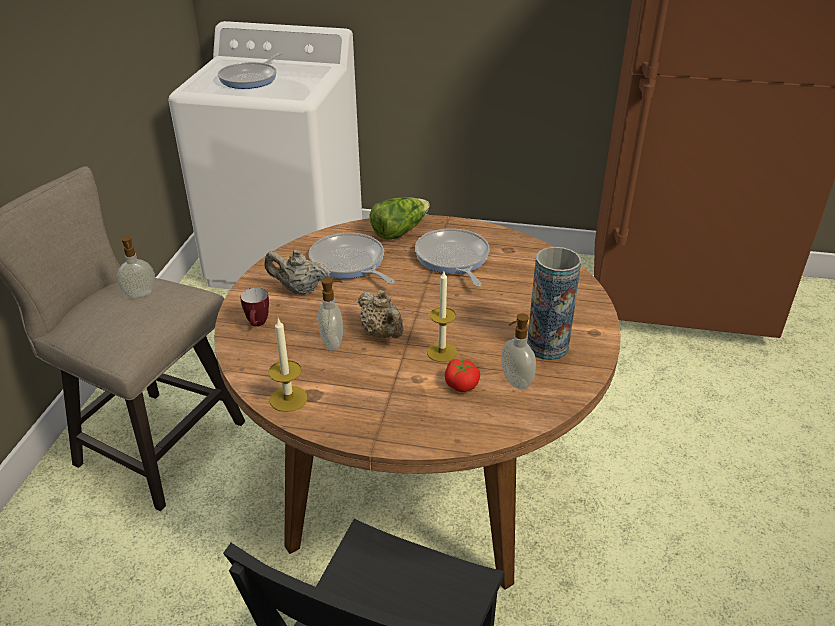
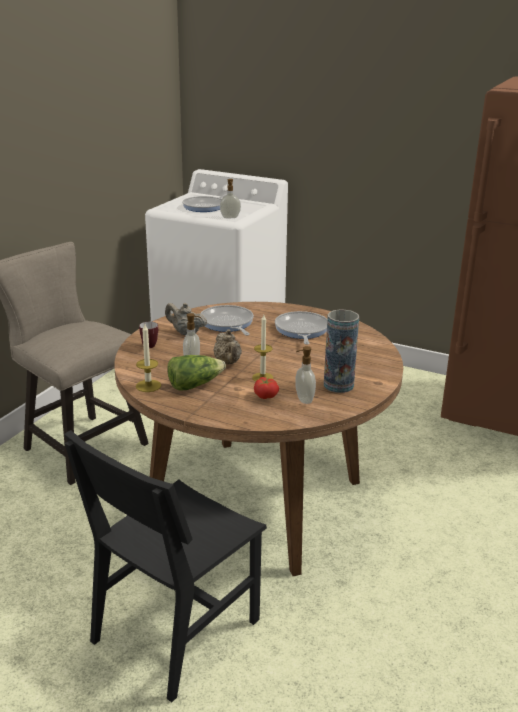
camera: 15 degrees right, 10 degrees down
soap dispenser [117,236,155,298] -> soap dispenser moved to [220,179,241,218]
lettuce [369,197,430,240] -> lettuce moved to [168,355,226,391]

